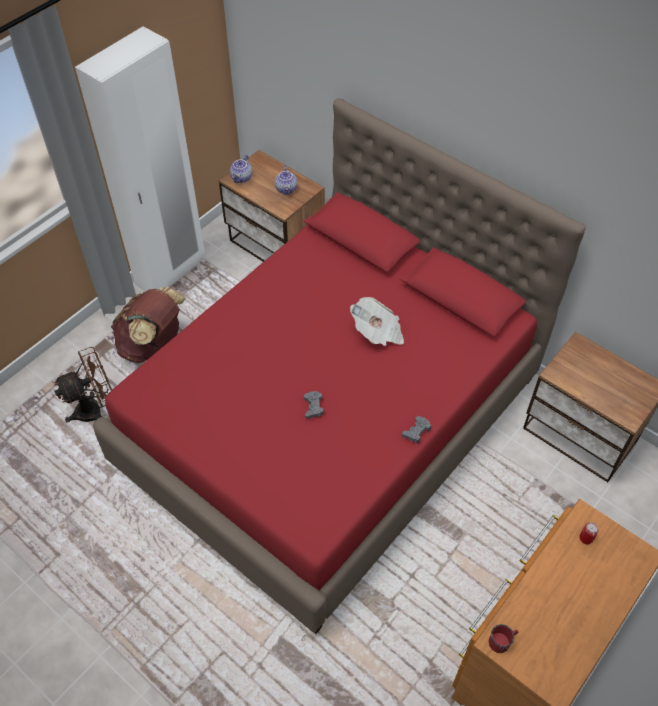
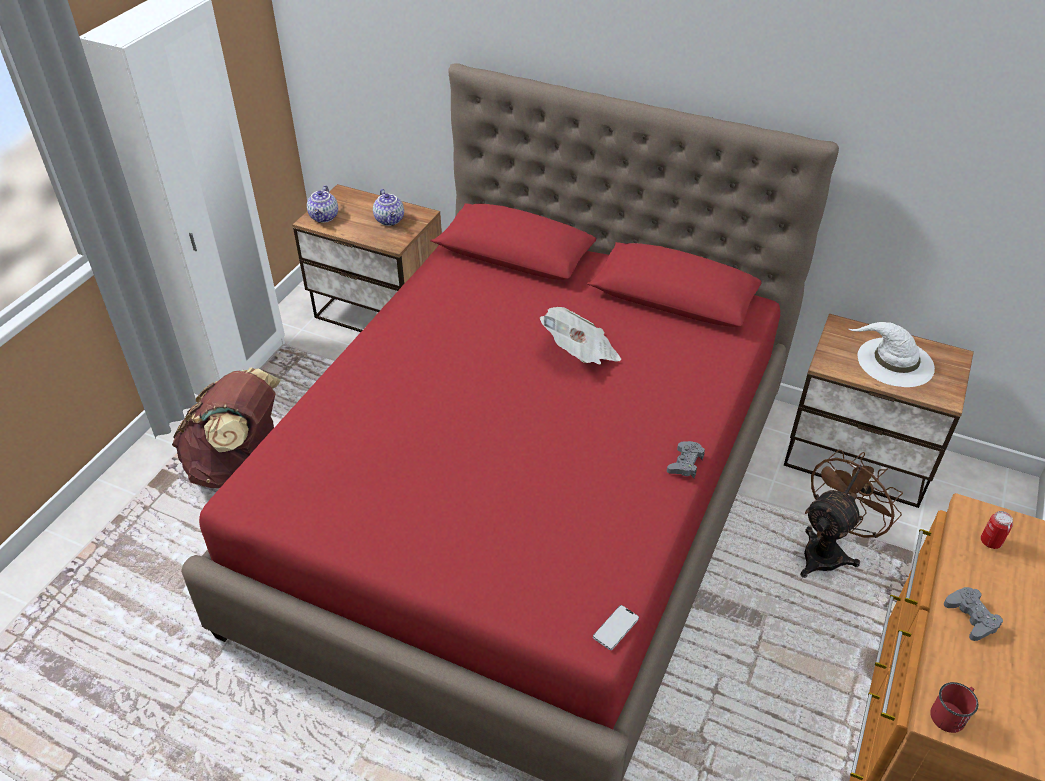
camera: 15 degrees left, 10 degrees down
brown fan [54,347,112,423] -> brown fan moved to [800,450,903,578]
grey game controller [304,391,324,419] -> grey game controller moved to [944,587,1003,641]
none -> phone [593,605,639,650]
none -> white hat [849,322,935,387]

